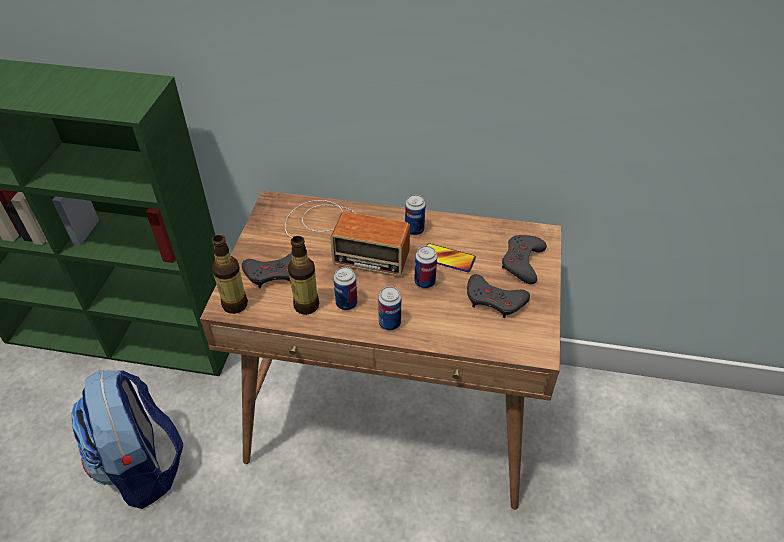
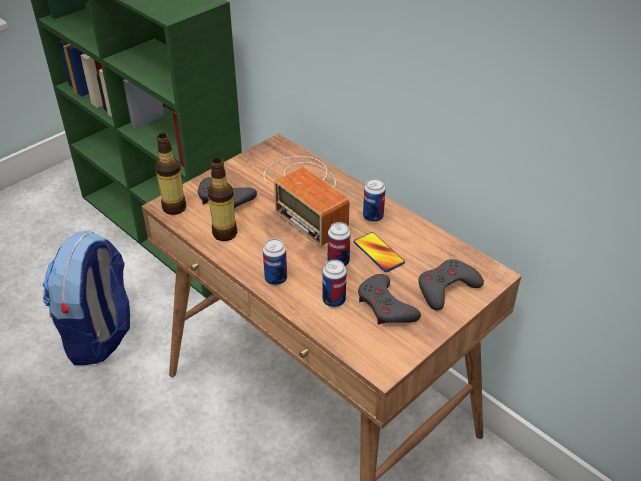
camera: 35 degrees right, 5 degrees down
can [334,267,357,310] -> can moved to [322,260,347,307]

